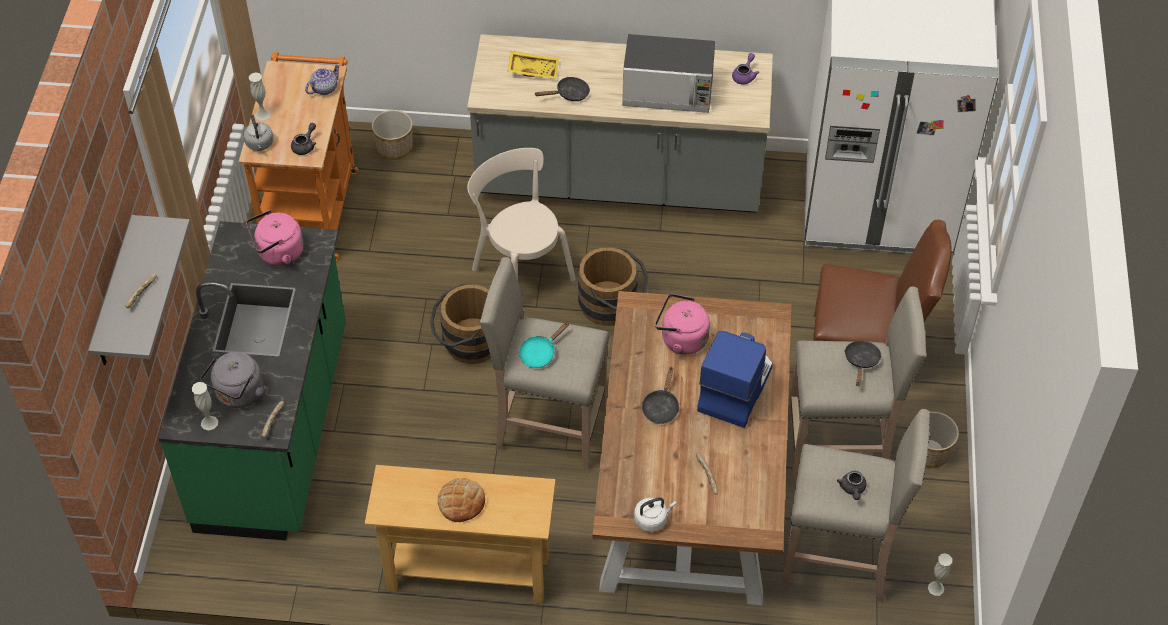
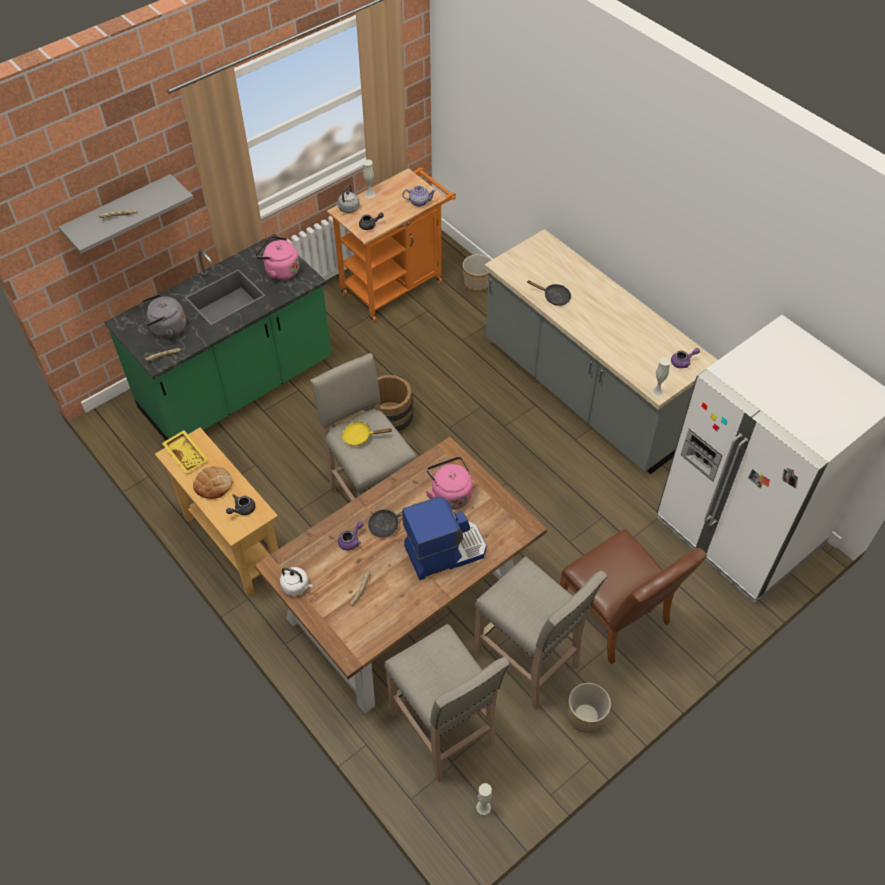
camera: 45 degrees right, 0 degrees up
white vase [192,382,218,430] -> white vase moved to [651,357,671,397]
beige chair [467,148,576,281] -> none
yellow tray [507,51,559,79] -> yellow tray moved to [162,430,208,474]
turquoise frying pan [519,322,569,368] -> yellow frying pan [342,422,393,446]
brown bucket [578,247,648,326] -> none
microwave [622,34,715,113] -> none
grey teapot [837,471,867,500] -> grey teapot moved to [226,494,255,515]
black frying pan [844,341,882,386] -> none
none -> purple teapot [338,521,363,551]

